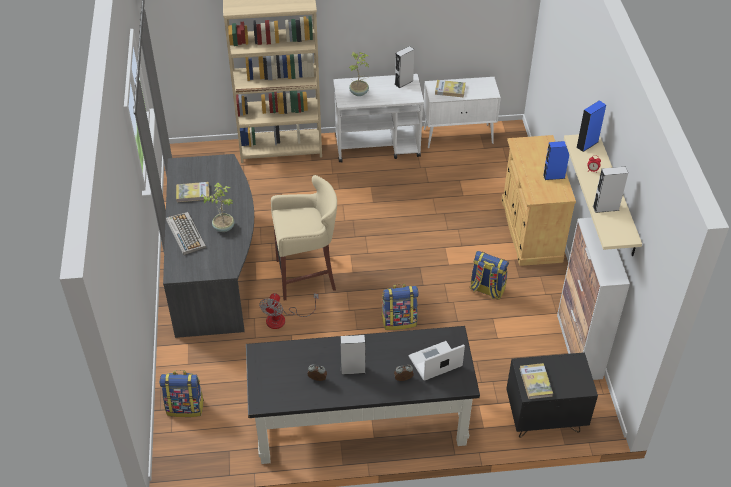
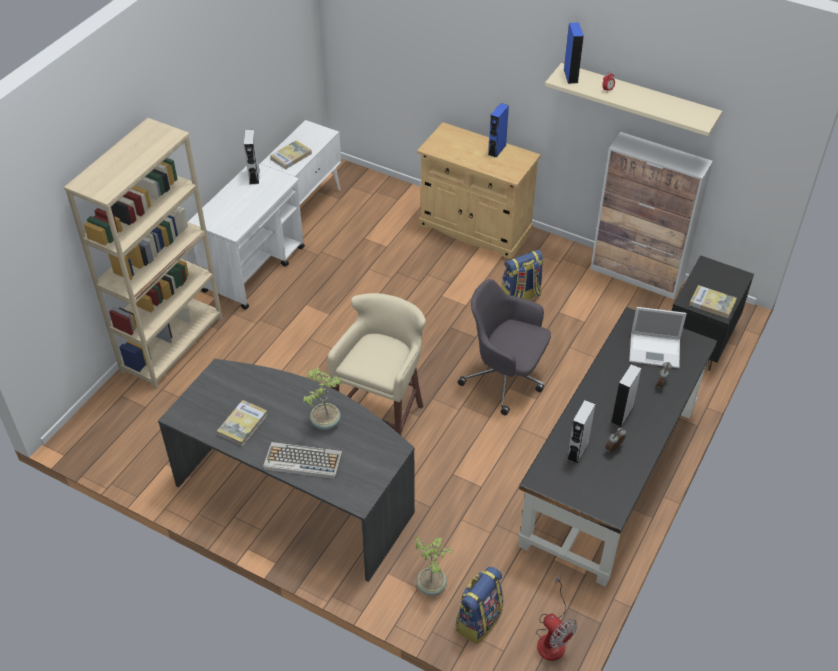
camera: 55 degrees left, 0 degrees up
fan [259,293,319,329] -> fan moved to [536,575,577,661]
potted plant [349,52,369,96] -> potted plant moved to [415,537,453,596]
backpack [381,284,419,330] -> grey office chair [458,279,551,415]
laptop [409,341,465,381] -> laptop turned 90 degrees counterclockwise [629,307,687,368]
grey speaker [593,167,628,213] -> grey speaker moved to [566,400,595,464]

